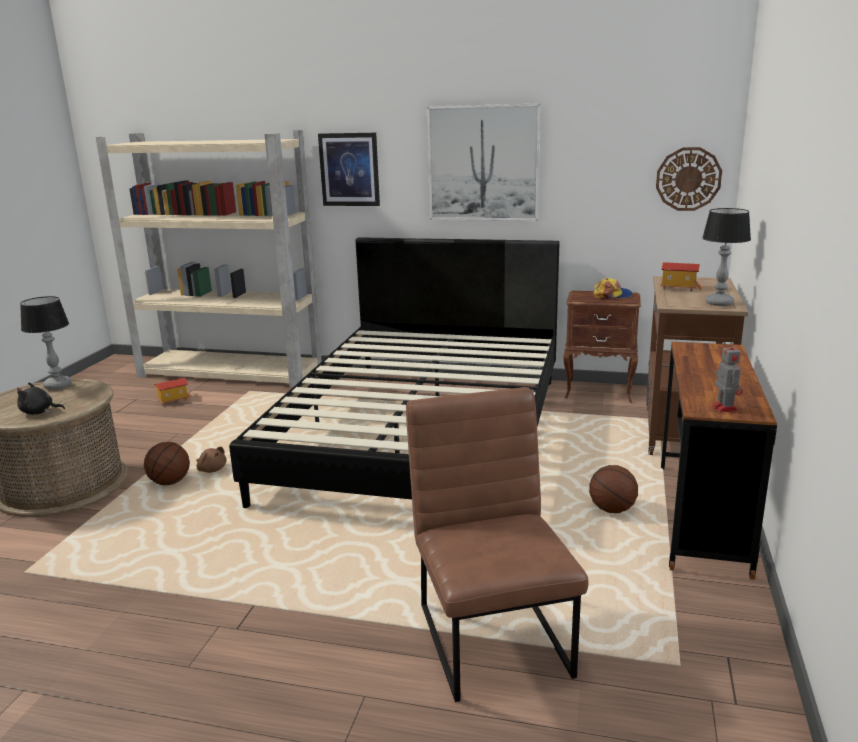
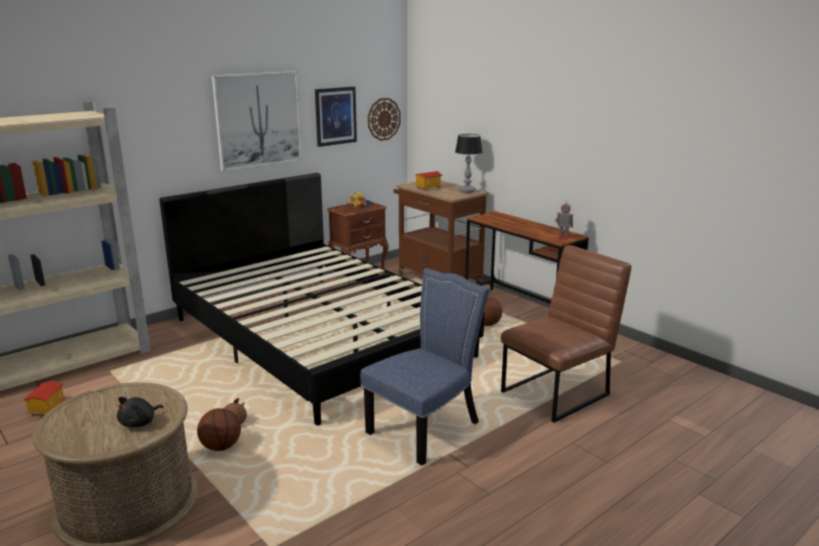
camera: 55 degrees left, 0 degrees up
table lamp [20,296,72,390] -> none
picture [318,133,380,206] -> picture moved to [315,87,357,147]
brown chair [406,387,589,702] -> brown chair turned 120 degrees clockwise [501,245,631,423]
none -> blue chair [360,268,490,466]

